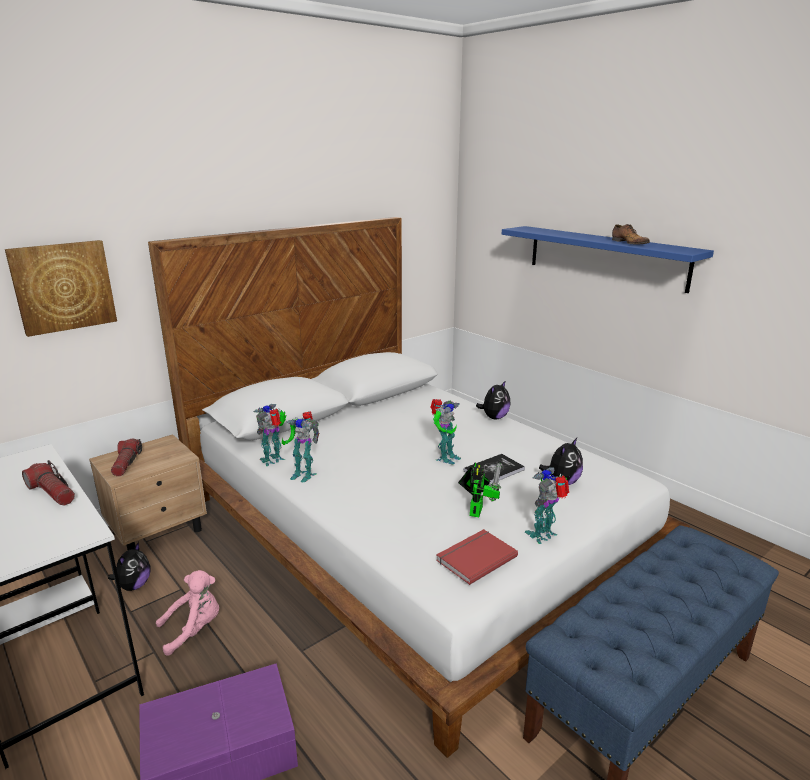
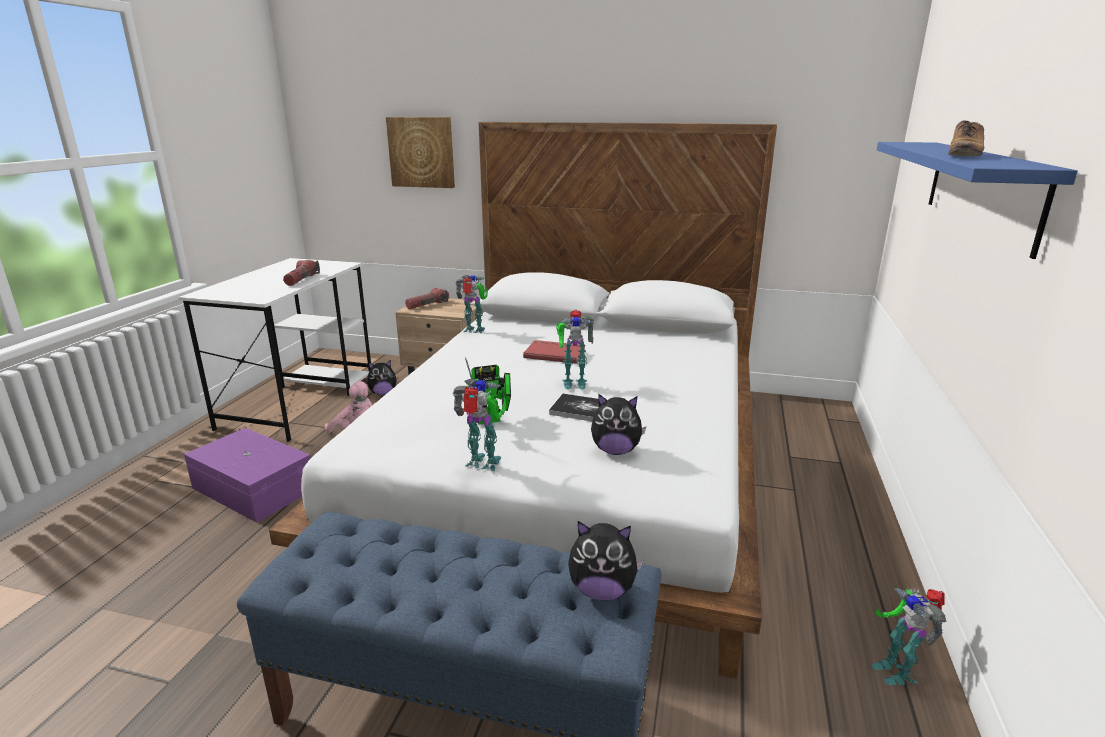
camera: 55 degrees right, 0 degrees up
toy robot [282,411,319,482] -> toy robot moved to [872,588,947,685]
red book [436,529,518,585] -> red book moved to [523,340,586,364]
plush toy [476,380,511,420] -> plush toy moved to [568,521,644,600]

